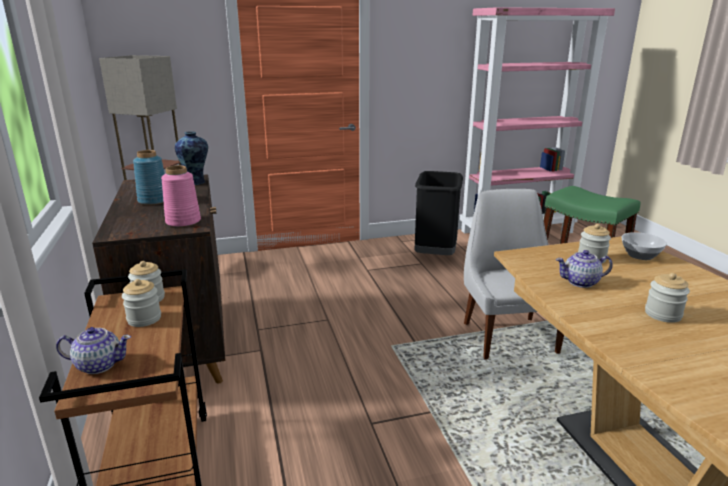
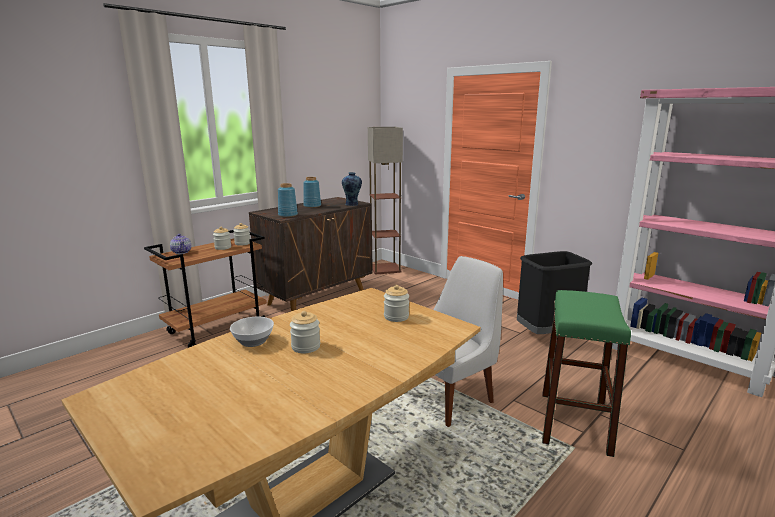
camera: 60 degrees right, 5 degrees down
pink vase [161,165,201,227] -> blue vase [278,183,298,217]
teapot [556,250,613,288] -> none
bowl [622,232,667,260] -> bowl moved to [230,317,274,347]

